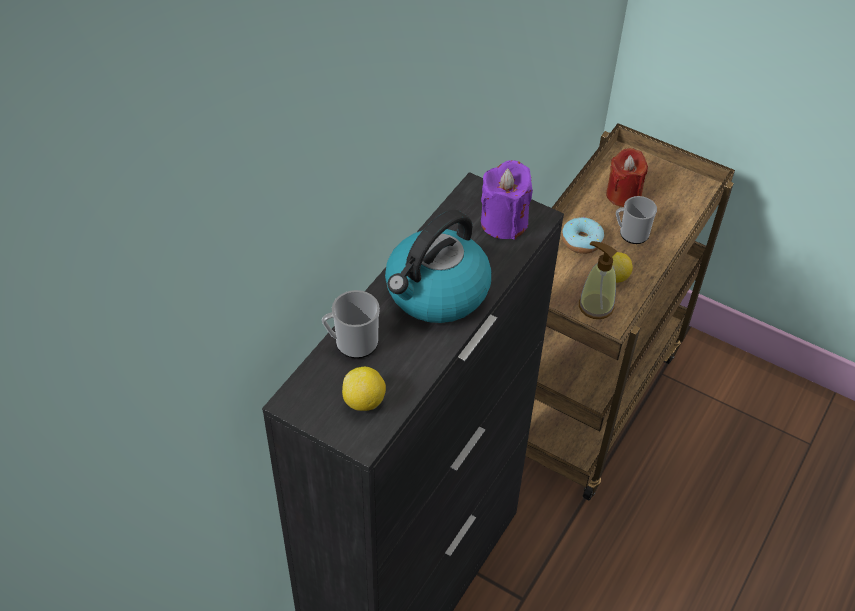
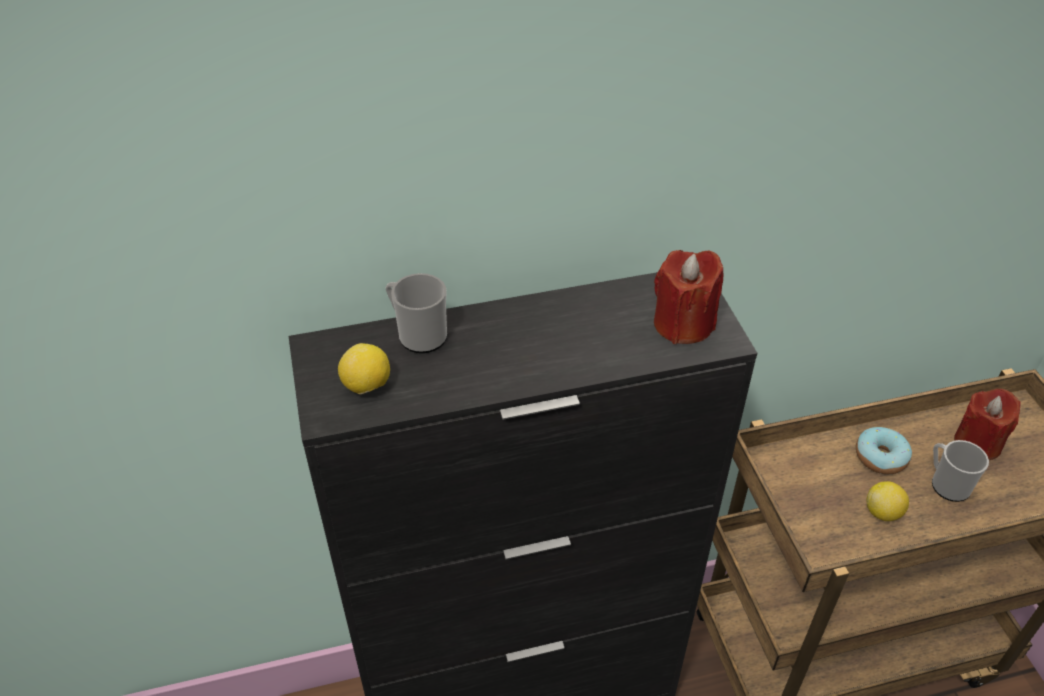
camera: 45 degrees right, 5 degrees down
kettle [385,210,492,323] -> none
purple candle [481,160,533,240] -> red candle [654,250,723,344]
soap dispenser [579,241,617,319] -> none

